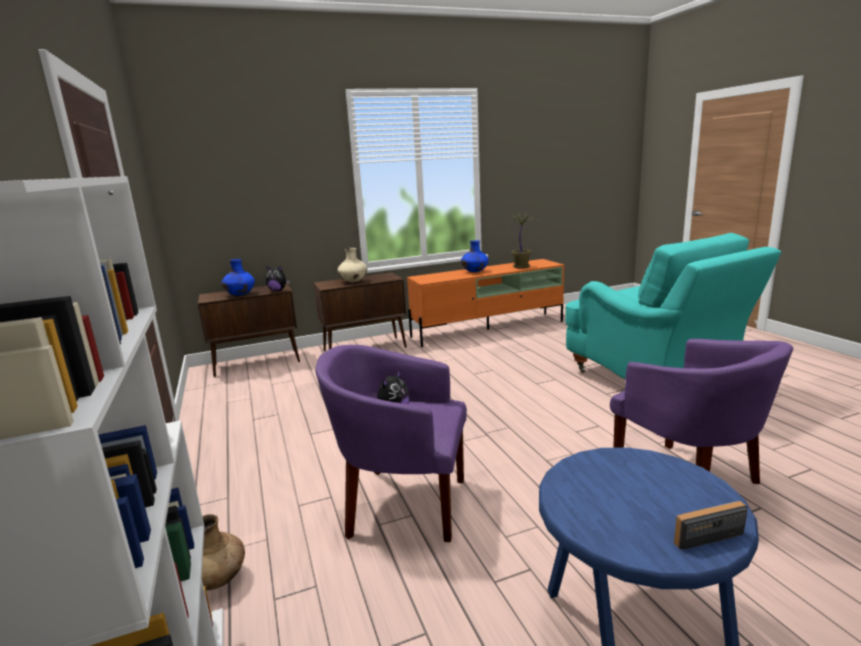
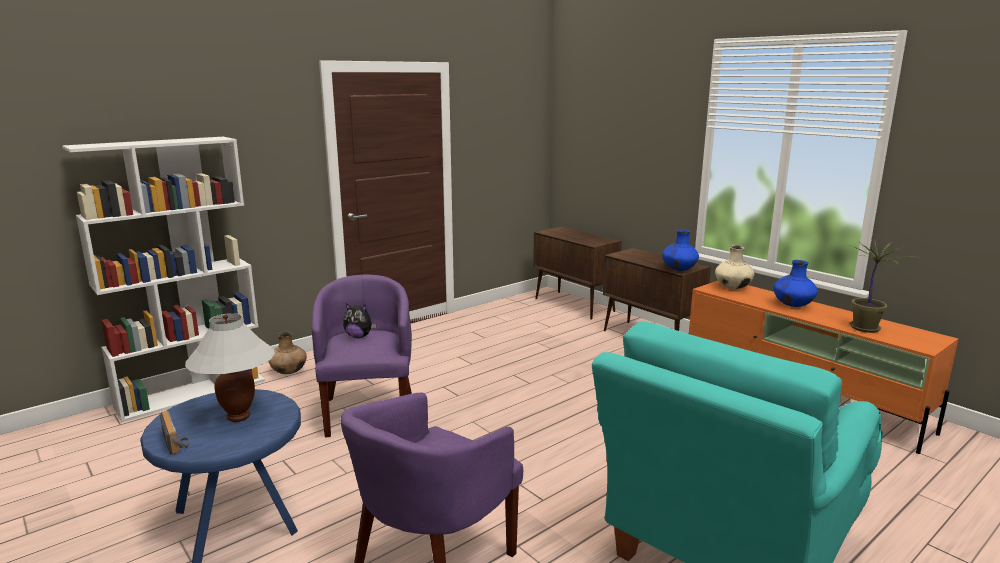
camera: 70 degrees right, 0 degrees up
blue vase [221,259,255,295] -> blue vase moved to [662,229,699,271]
plush toy [266,266,290,291] -> none
beige vase [338,248,367,282] -> beige vase moved to [715,245,755,289]
none -> white table lamp [185,313,275,422]

